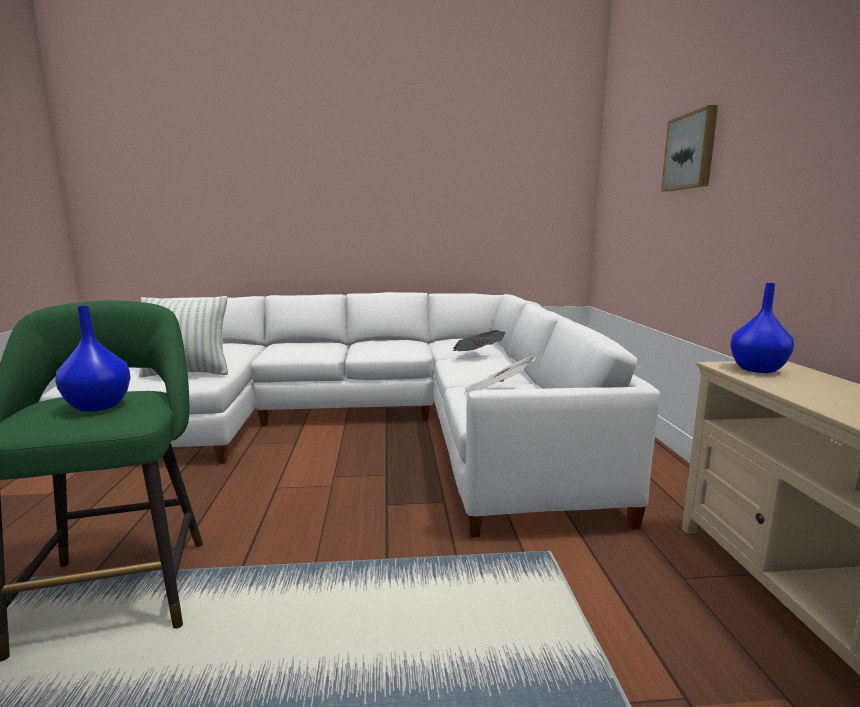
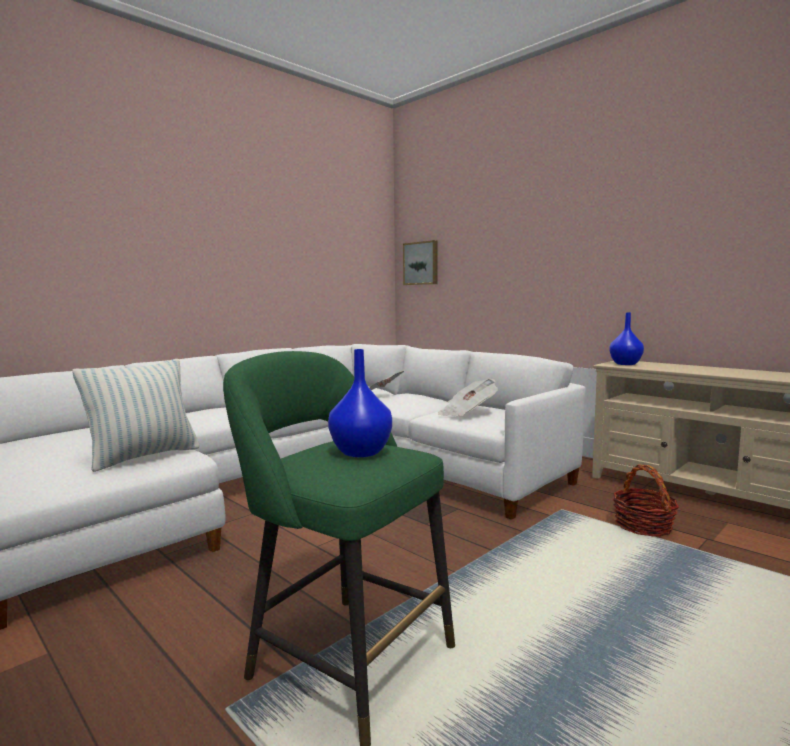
camera: 40 degrees left, 5 degrees down
picture [661,105,718,191] -> picture moved to [403,240,438,285]
none -> basket [613,464,679,537]

